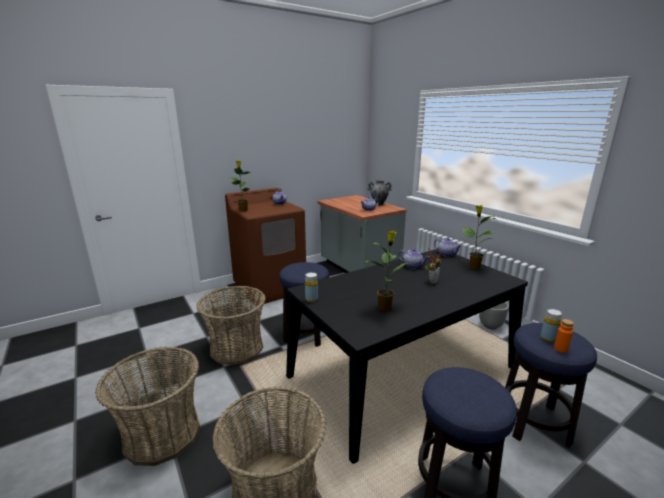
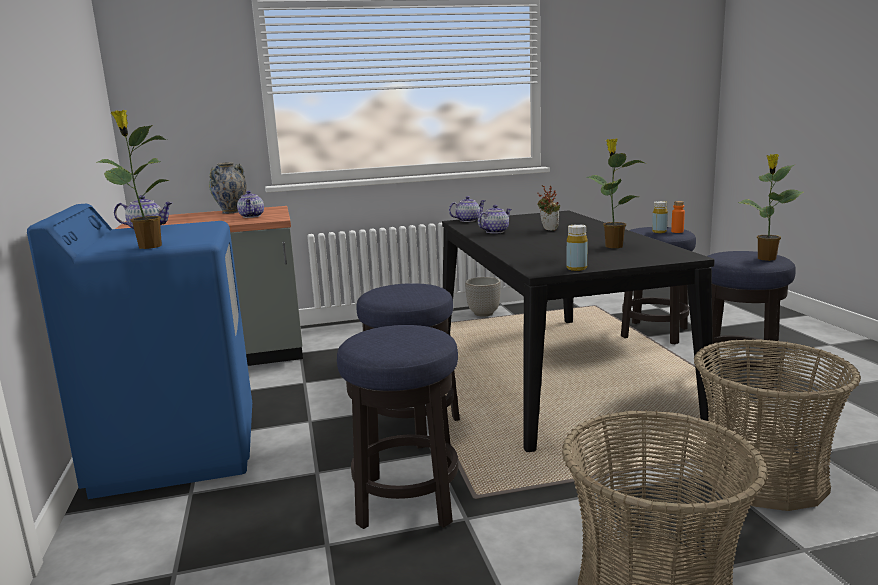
camera: 70 degrees left, 5 degrees down
basket [197,286,266,365] -> stool [337,325,458,529]
brown washing machine [225,188,306,306] -> blue washing machine [27,204,252,499]
potted plant [463,205,496,269] -> potted plant moved to [738,154,804,261]

